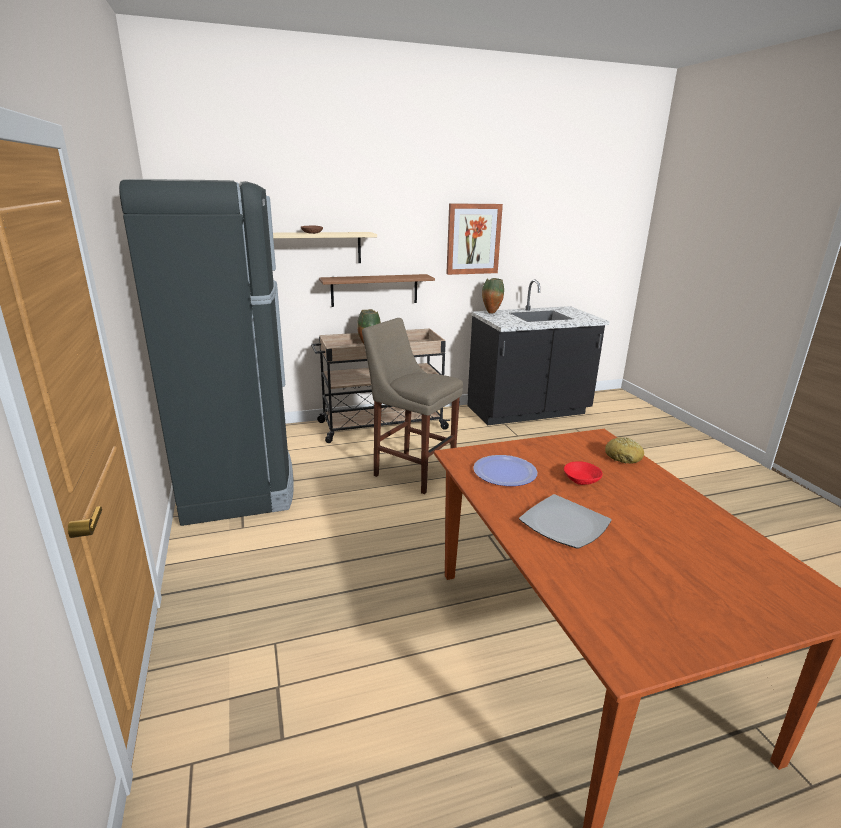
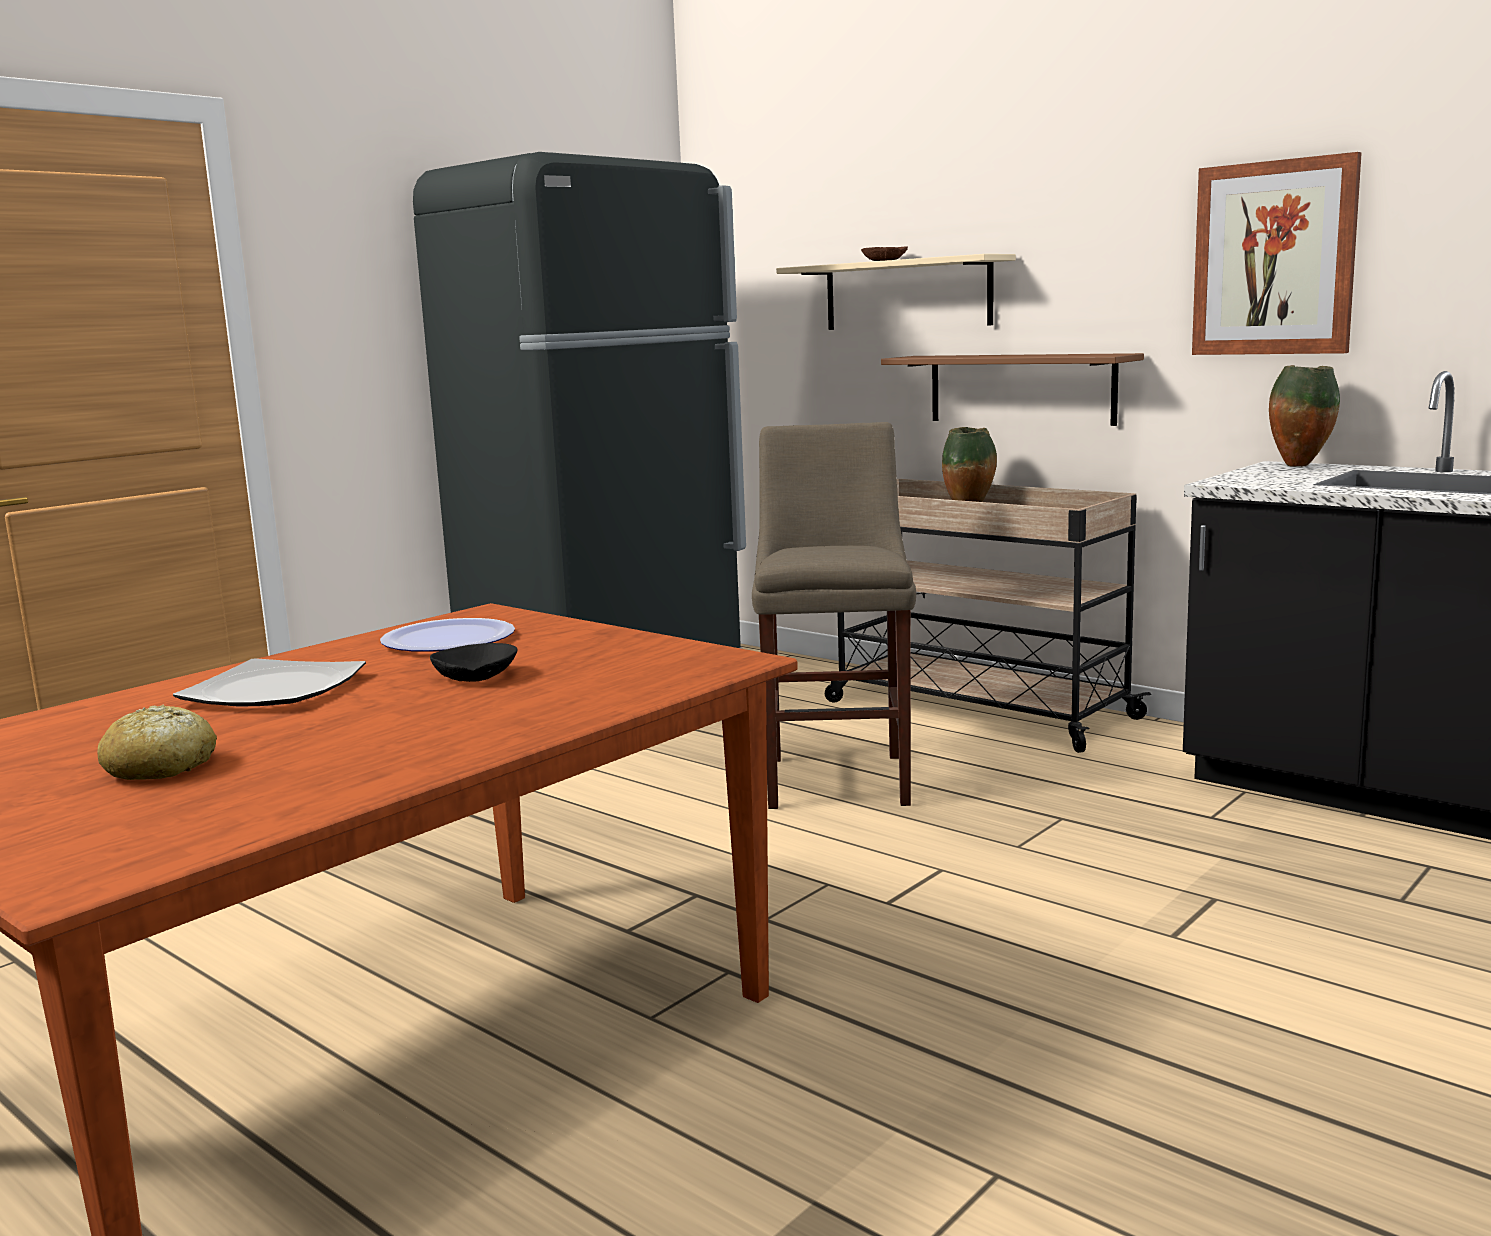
camera: 60 degrees right, 10 degrees down
red bowl [564,461,603,485] -> black bowl [430,643,517,682]
bread [605,437,644,463] -> bread moved to [97,704,217,780]

